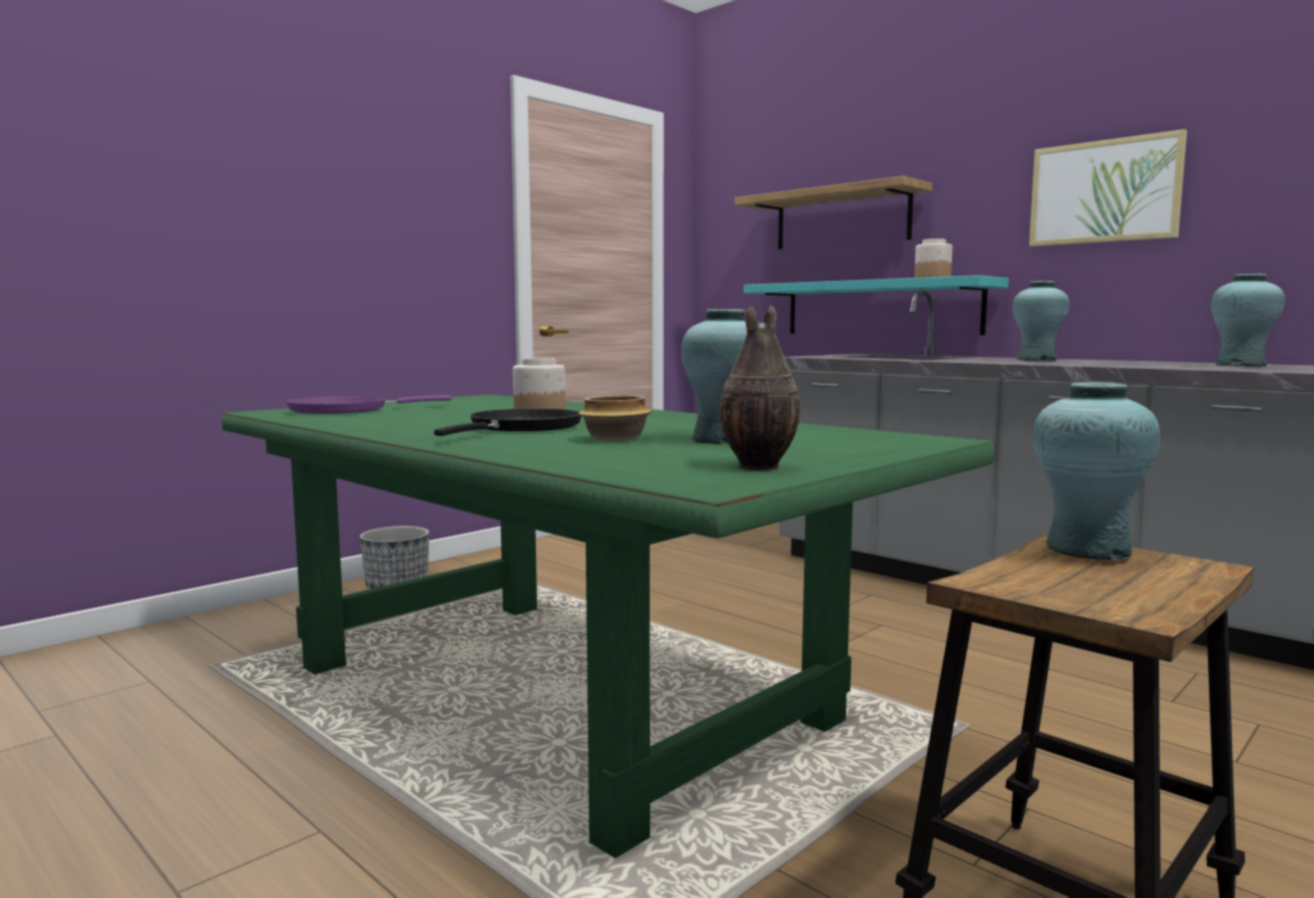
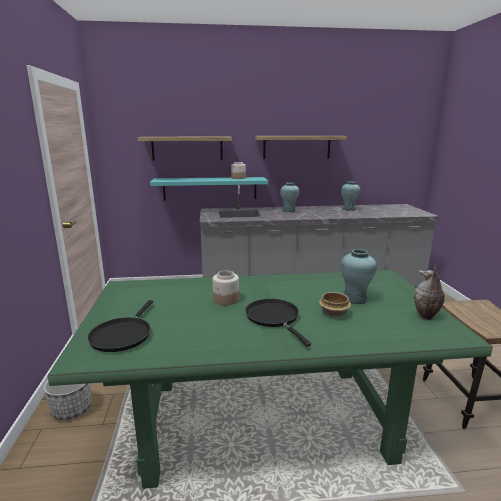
camera: 50 degrees left, 10 degrees up
purple frying pan [286,396,452,414] -> black frying pan [87,300,153,352]
picture [1029,129,1187,247] -> shelf [255,136,347,159]
turquoise vase [1033,382,1160,560] -> none

